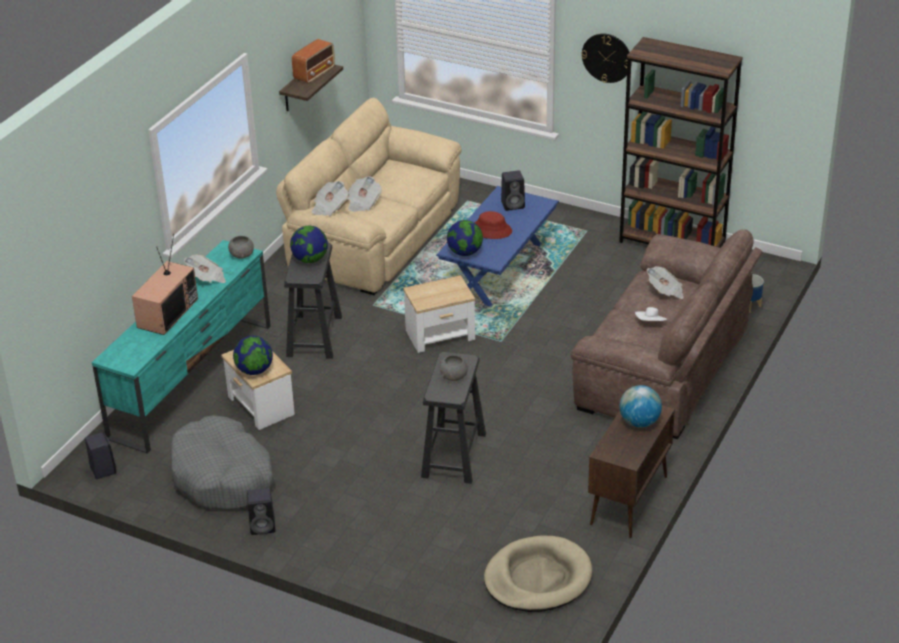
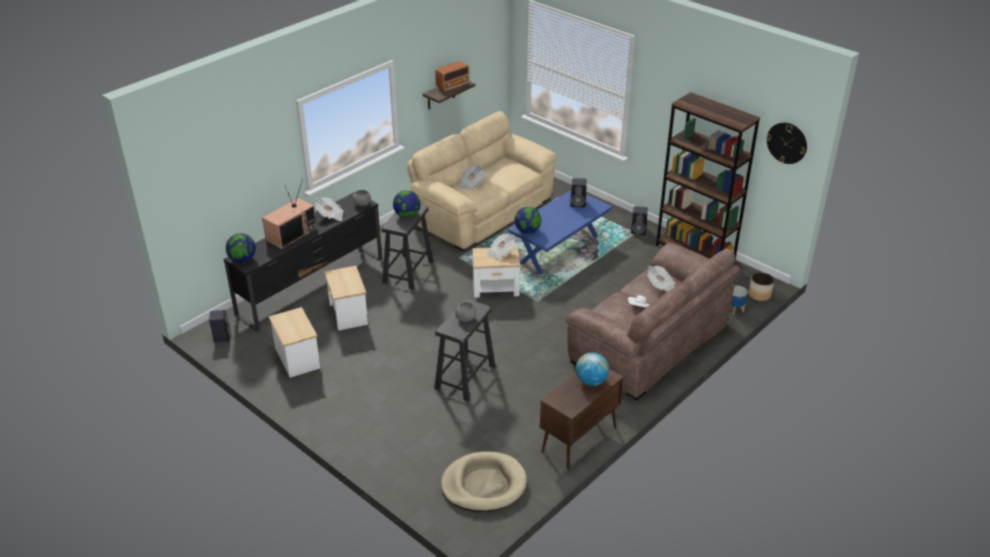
camera: 15 degrees right, 0 degrees up
turquoise tv stand [92,240,271,454] -> black tv stand [224,192,382,332]
grey dog bed [171,415,275,510] -> side table [269,307,320,378]
globe [233,336,273,375] -> globe moved to [226,233,256,263]
black speaker [247,488,275,535] -> black speaker moved to [631,206,648,235]
newspaper [311,181,348,216] -> newspaper moved to [486,233,516,260]
red hat [474,211,512,239] -> none
wall clock [581,33,632,83] -> wall clock moved to [766,122,807,164]
none -> planter [748,272,774,301]

